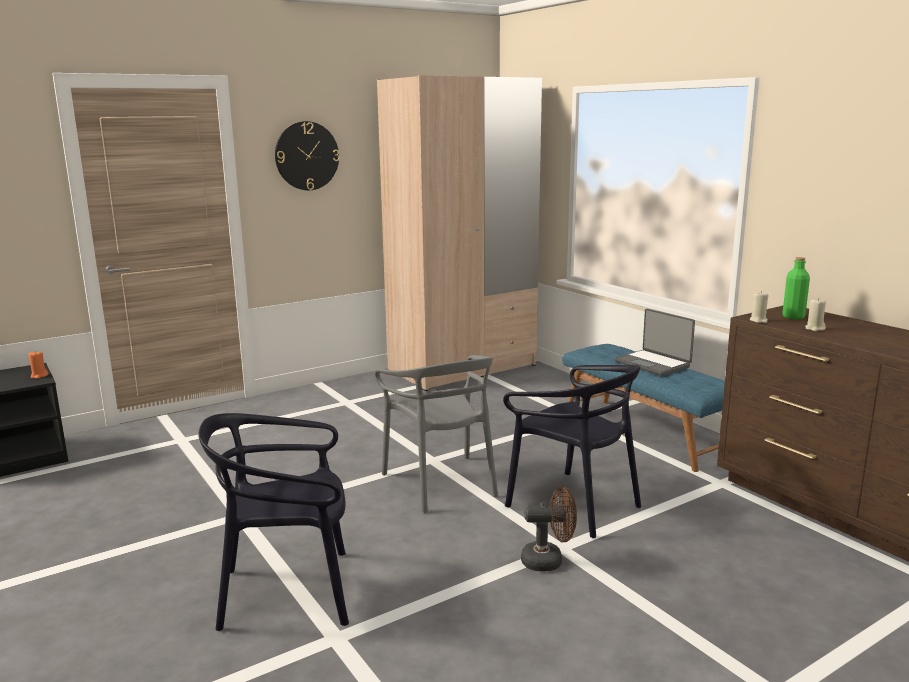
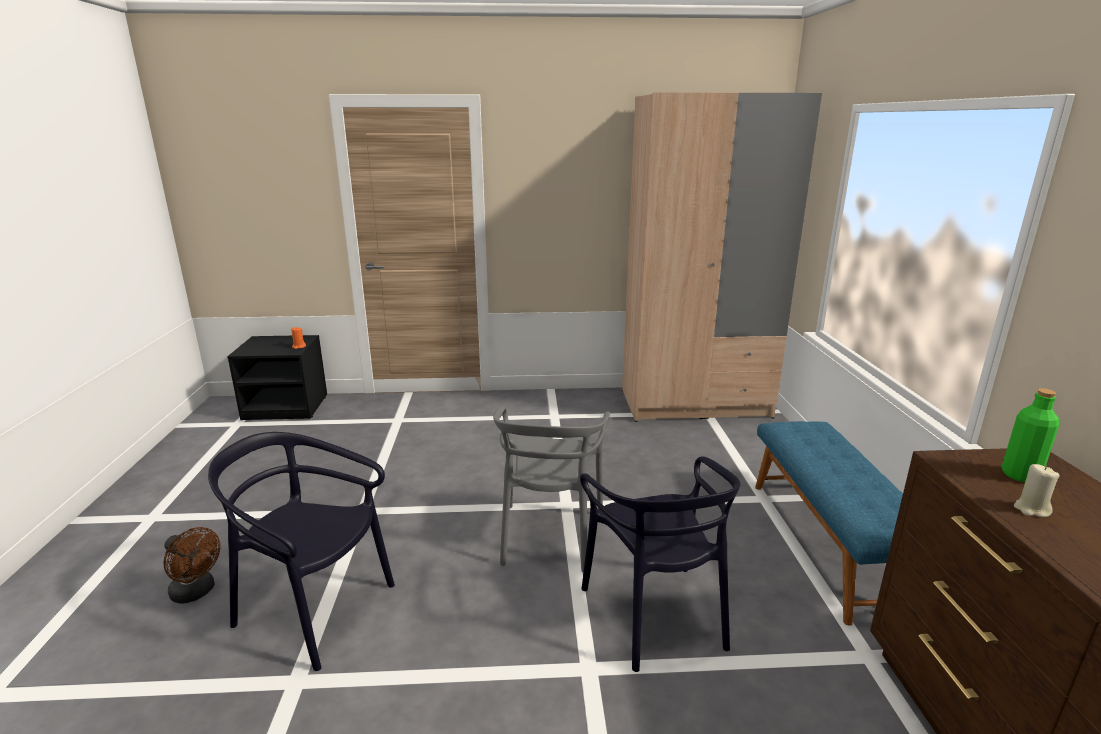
camera: 30 degrees right, 5 degrees up
wall clock [275,121,340,190] -> none
brown fan [521,486,577,572] -> brown fan moved to [163,527,220,604]
laptop [614,309,695,376] -> none
beige candle [750,291,768,323] -> none

